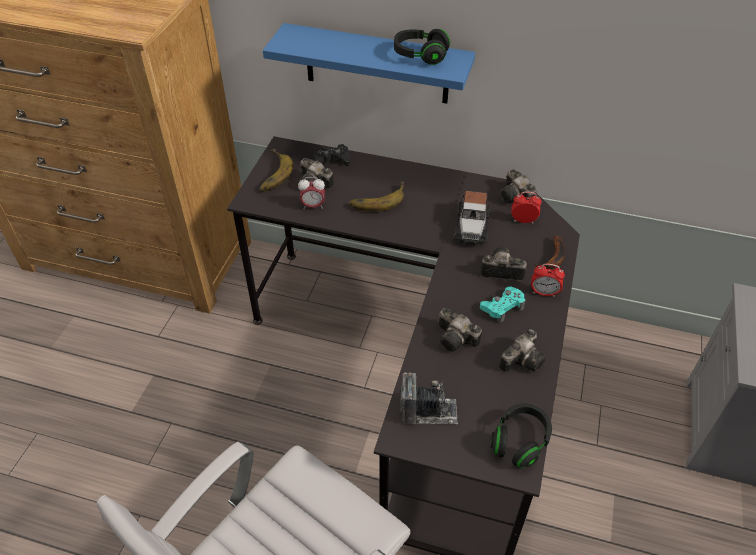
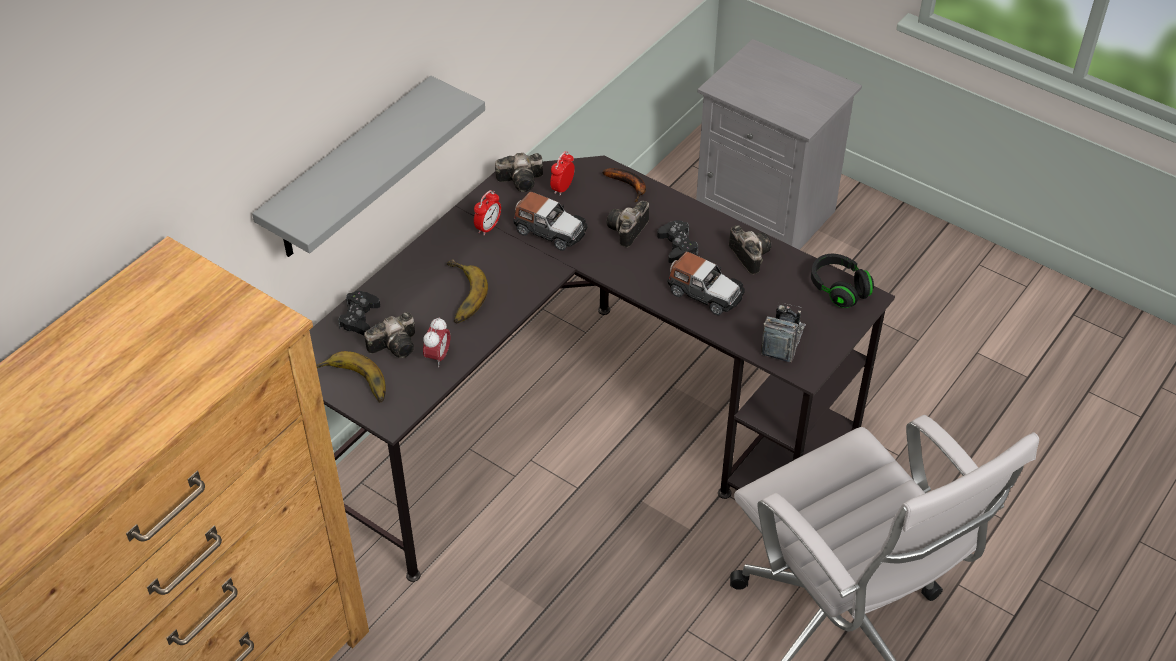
camera: 70 degrees left, 0 degrees up
blue shelf [263,23,475,104] -> grey shelf [252,76,485,257]
black headphones [394,29,450,65] -> none
camera [438,308,482,352] -> toy car [667,252,745,315]
turquoise game controller [480,286,525,323] -> black game controller [657,220,698,263]
alarm clock [531,264,565,297] -> alarm clock moved to [474,190,501,236]

